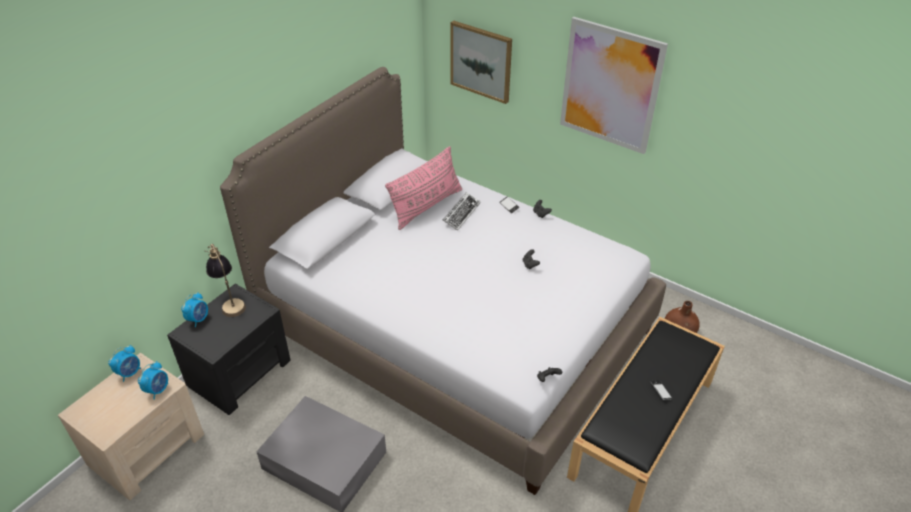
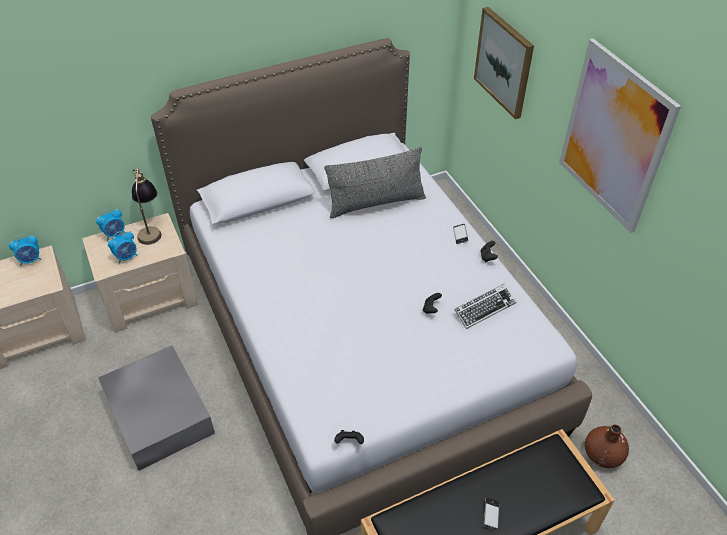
camera: 30 degrees right, 5 degrees up
alarm clock [138,361,168,400] -> alarm clock moved to [108,231,137,264]
black nightstand [167,284,291,415] -> beige nightstand [82,213,198,332]
pink pillow [385,146,462,230] -> grey pillow [324,147,426,218]
keyboard [443,192,481,231] -> keyboard moved to [454,283,516,329]

